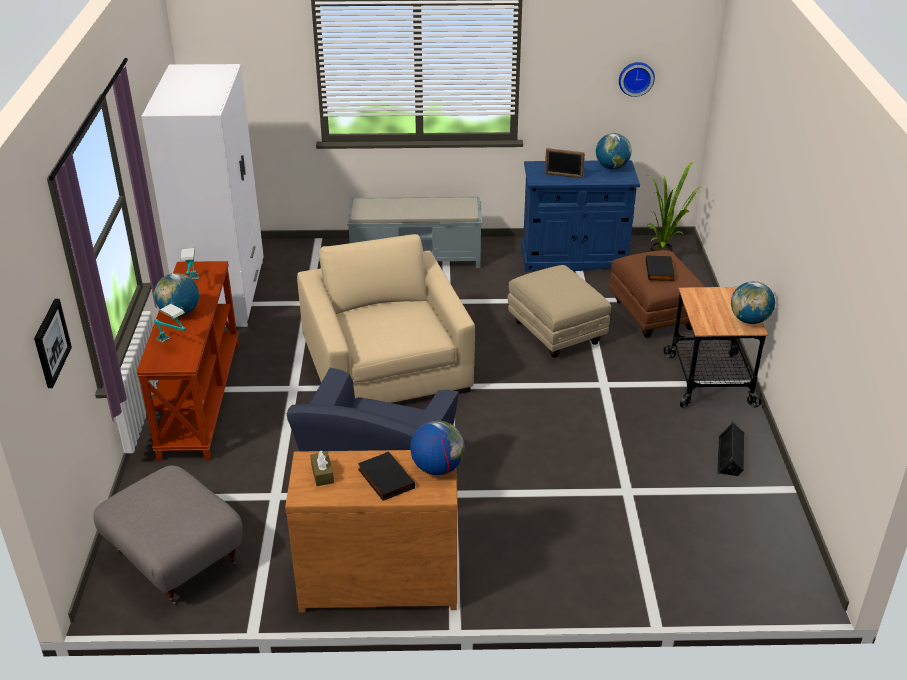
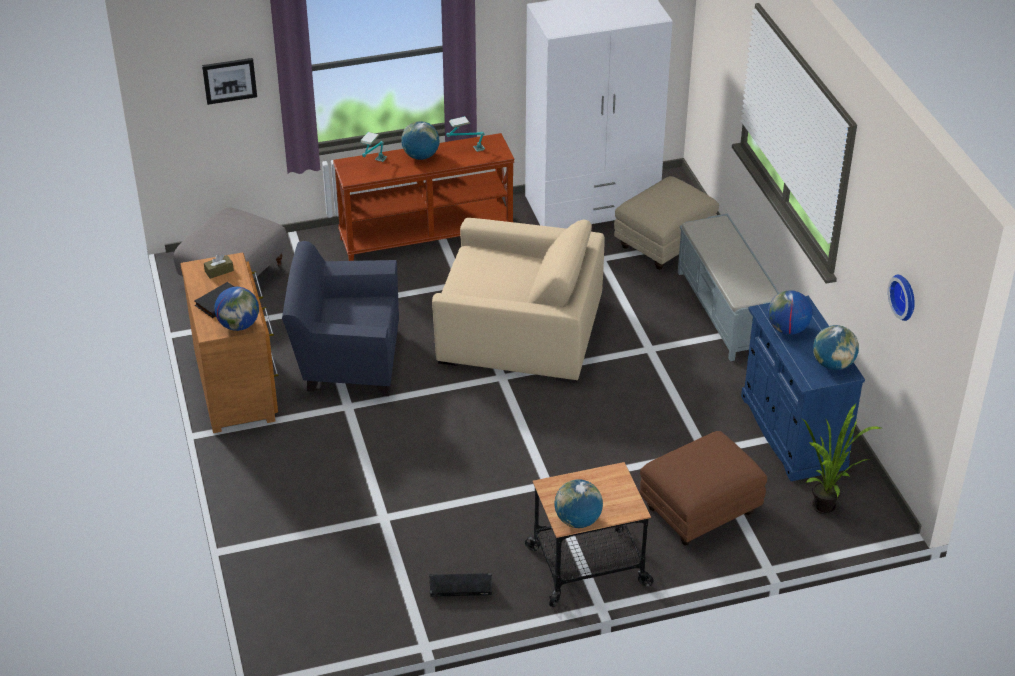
camera: 75 degrees right, 5 degrees up
beige armchair [297,234,475,403] -> beige armchair turned 45 degrees clockwise [432,218,605,383]
beige ottoman [507,265,611,358] -> beige ottoman moved to [614,176,719,269]
picture frame [545,148,585,178] -> globe [768,290,812,335]
black book [646,255,675,281] -> none

